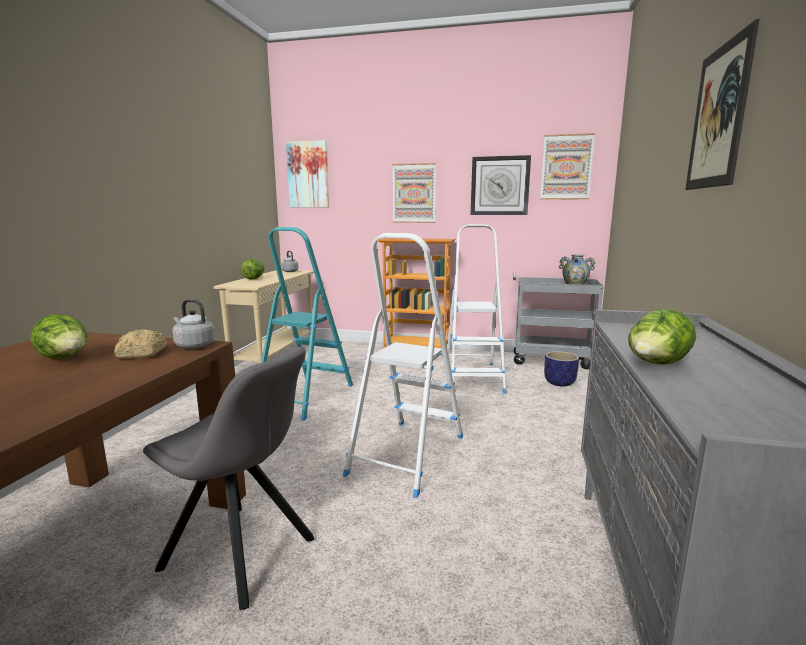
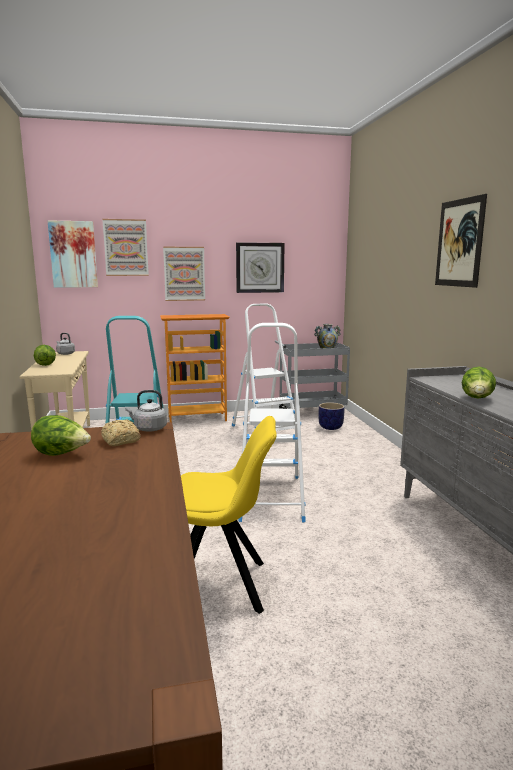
camera: 25 degrees left, 0 degrees up
grey chair [143,347,314,610] -> yellow chair [181,416,277,614]
picture [540,133,595,200] -> picture moved to [102,219,149,276]

